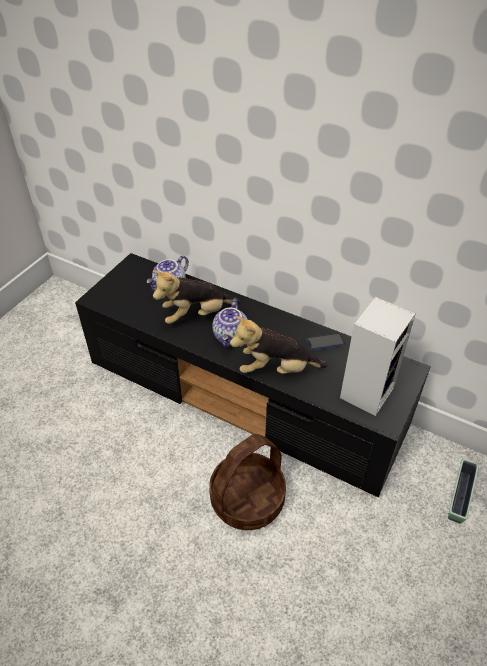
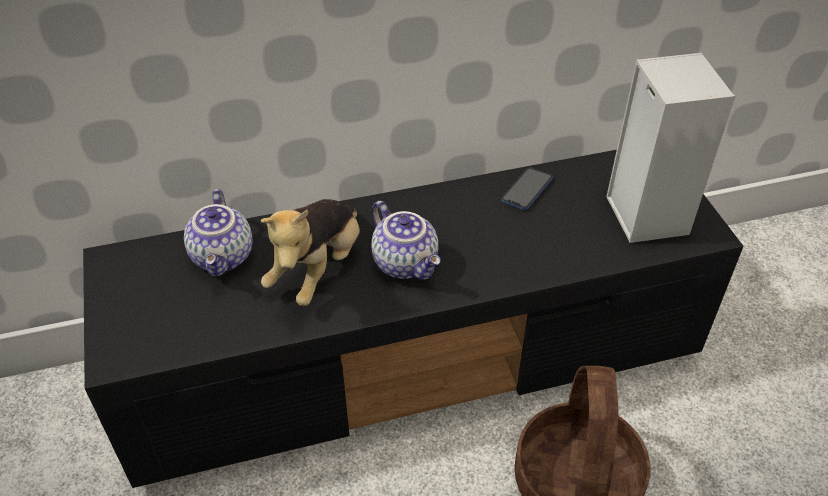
camera: 45 degrees left, 0 degrees up
plush toy [230,316,328,374] -> none
planter [448,459,479,523] -> none

